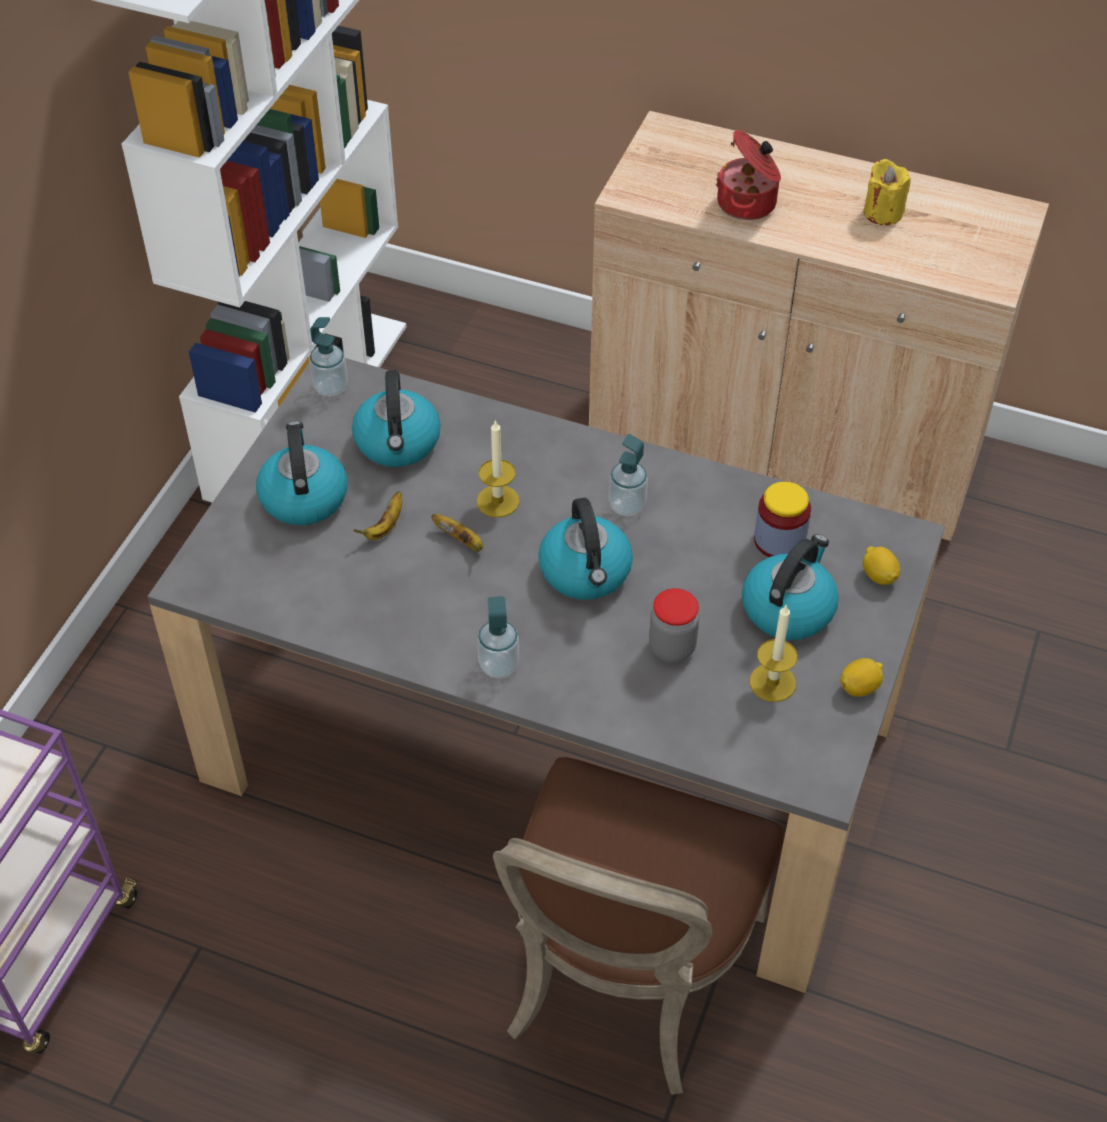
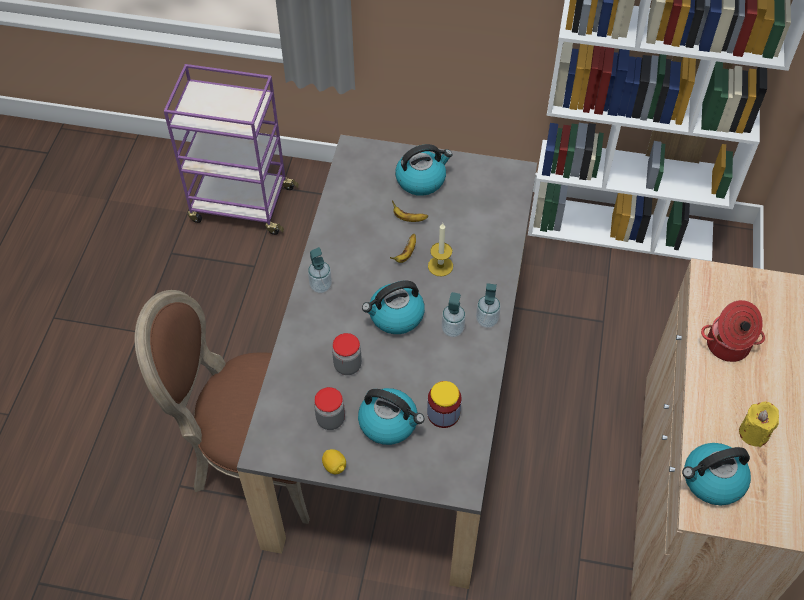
camera: 80 degrees right, 5 degrees up
soap dispenser [309,317,348,397] -> soap dispenser moved to [476,283,501,328]
kettle [352,370,441,467] -> kettle moved to [682,443,751,505]
candle [749,604,798,702] -> jar [314,387,345,430]
lemon [863,546,900,585] -> none

